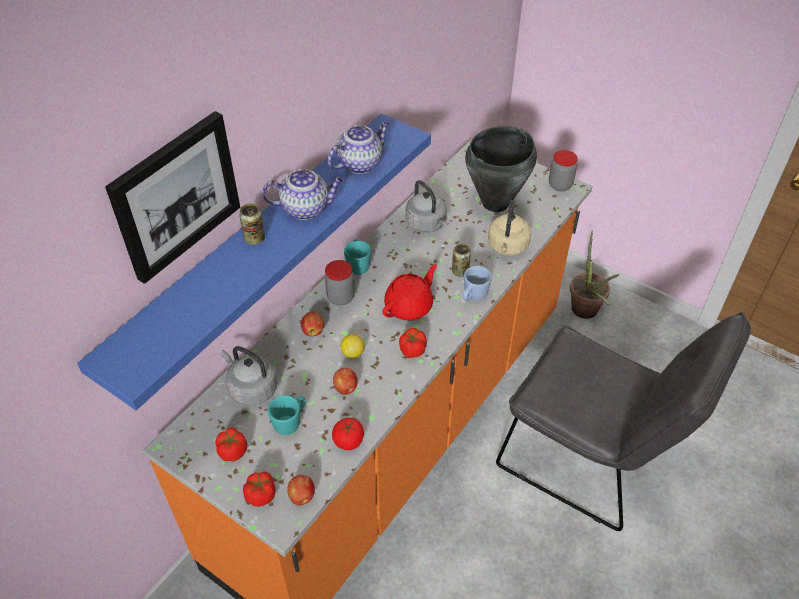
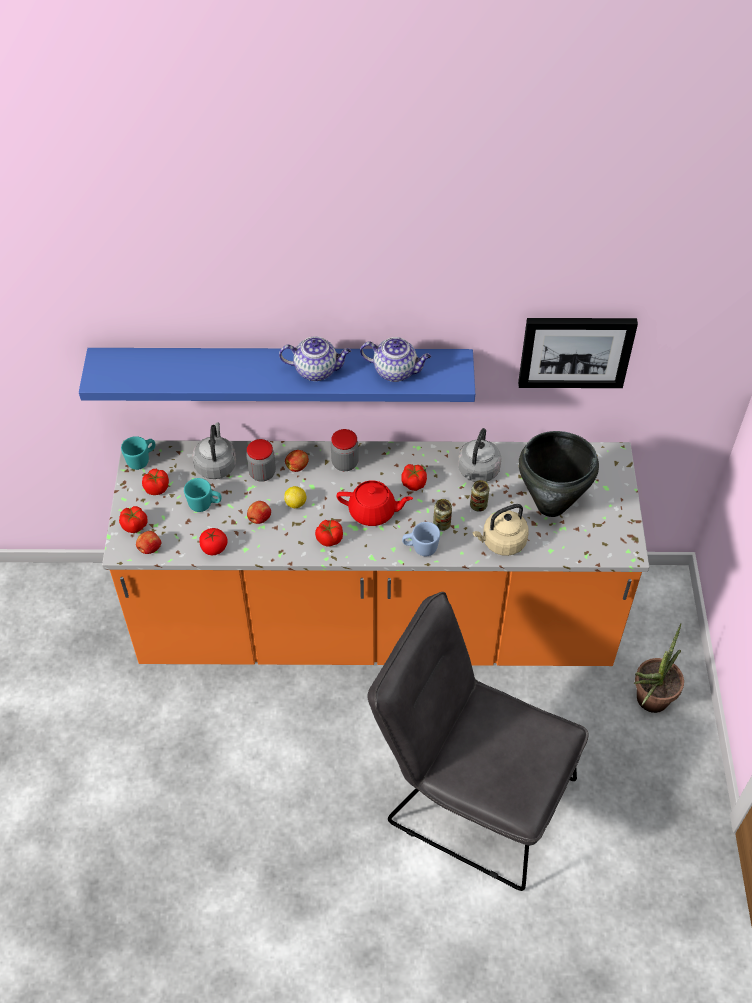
camera: 55 degrees right, 5 degrees up
picture [105,111,240,284] -> picture moved to [518,318,638,388]
can [239,204,265,245] -> can moved to [470,480,489,512]
teapot [262,169,344,220] -> teapot turned 45 degrees counterclockwise [279,336,351,381]
turquoise mug [344,239,371,275] -> turquoise mug moved to [121,436,155,470]
grey chair [496,312,751,531] -> grey chair turned 120 degrees clockwise [367,592,589,891]
jar [549,150,578,191] -> jar moved to [246,439,276,482]
none -> tomato [401,464,427,491]

